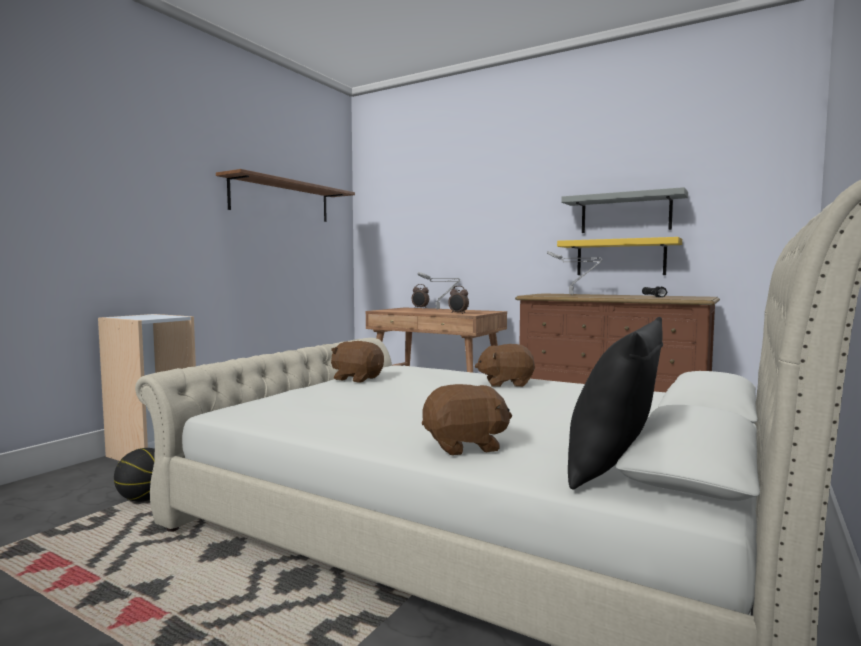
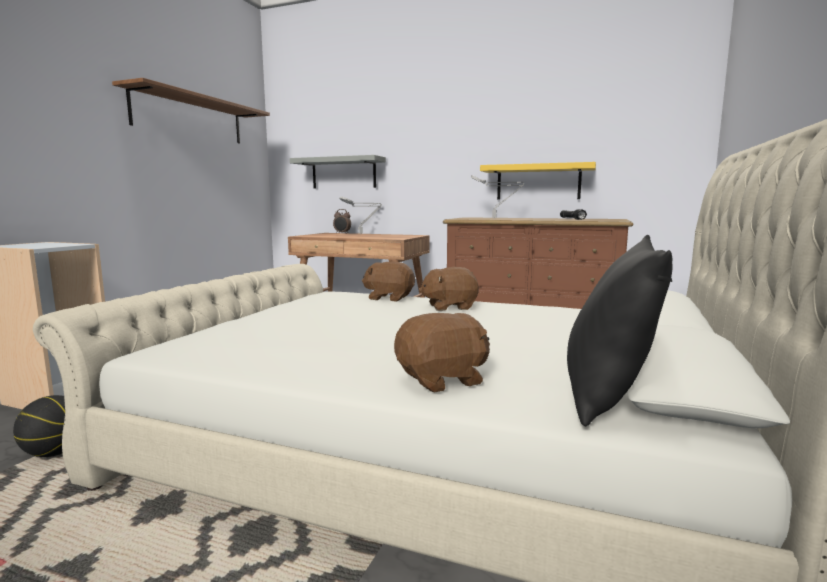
camera: 10 degrees left, 5 degrees up
brown plush toy [331,341,384,382] -> brown plush toy moved to [362,261,415,301]
alarm clock [448,286,469,314] -> none
grey shelf [561,187,688,233] -> grey shelf moved to [290,155,386,188]

